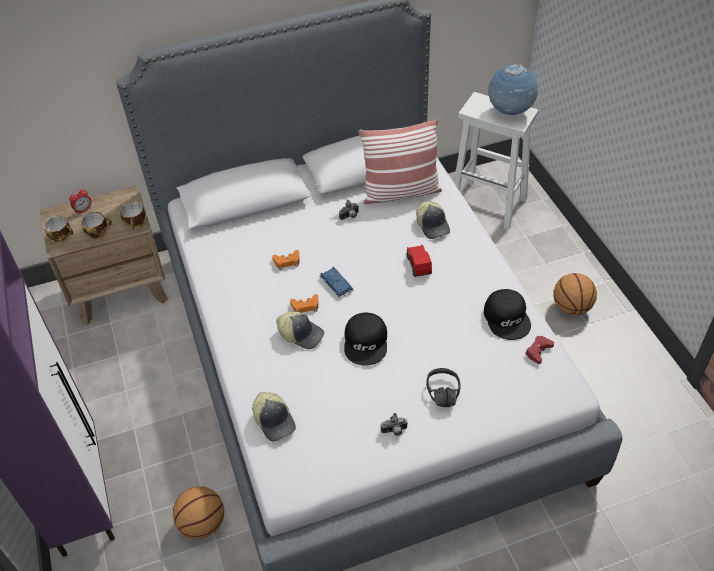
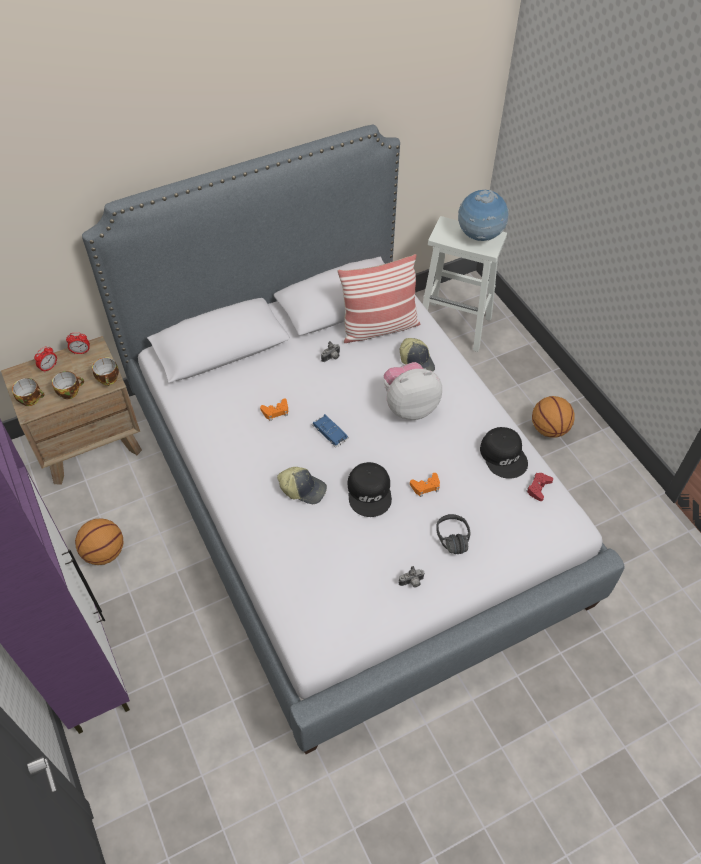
camera: 10 degrees left, 5 degrees up
basketball [173,486,224,539] -> basketball moved to [75,518,124,565]
cap [252,392,296,441] -> none
orange game controller [290,294,318,313] -> orange game controller moved to [410,473,440,497]
toy car [407,245,432,277] -> plush toy [384,362,442,420]
none -> alarm clock [66,332,90,354]

